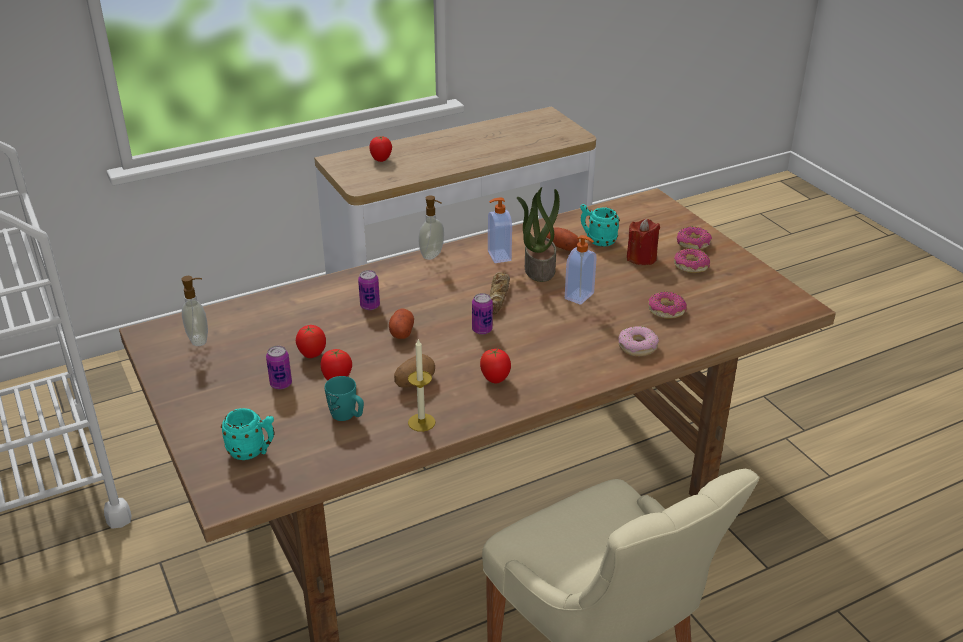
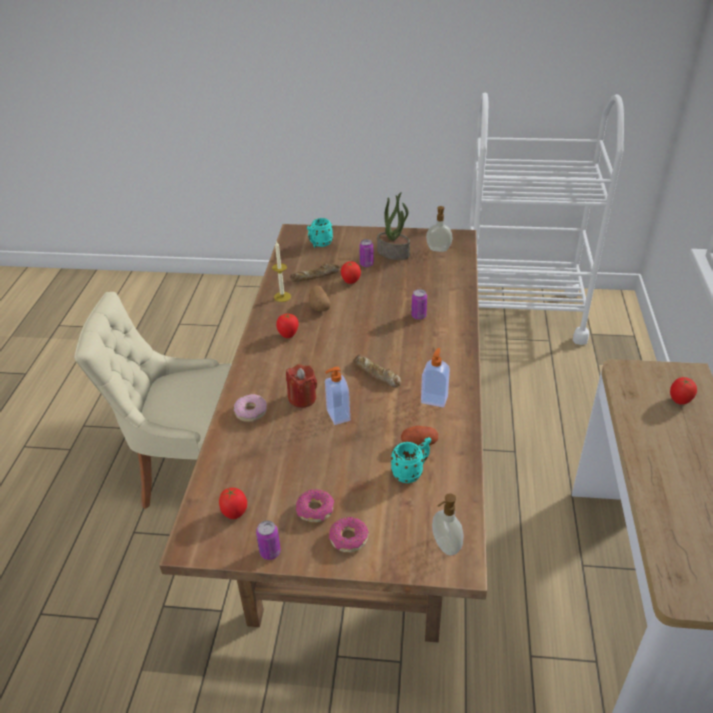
camera: 125 degrees right, 5 degrees up
tomato [296,325,326,358] -> tomato moved to [219,488,247,519]
turquoise mug [325,376,364,421] -> bread [290,263,339,282]
potato [389,309,414,339] -> none
soap dispenser [419,196,444,260] -> soap dispenser moved to [432,493,464,556]
can [472,293,493,335] -> can moved to [256,521,281,560]
potted plant [517,187,560,282] -> potted plant moved to [377,192,410,260]
red candle [627,219,660,265] -> red candle moved to [286,364,317,408]
donut [649,292,687,319] -> none

